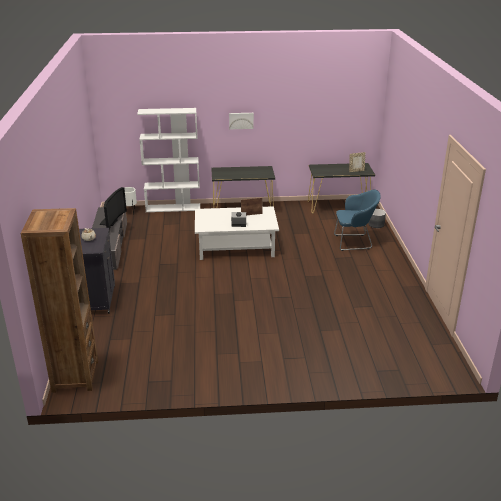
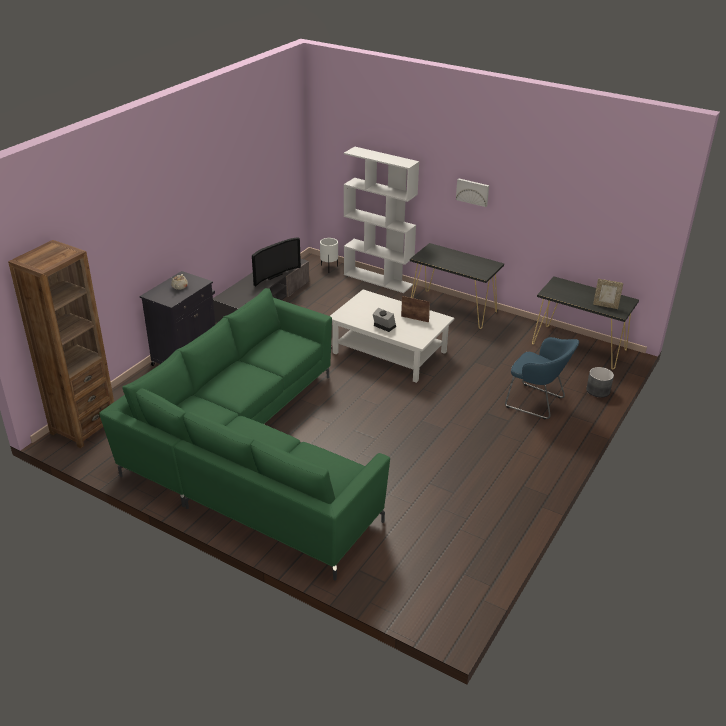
camera: 35 degrees right, 5 degrees up
none -> green sofa [99,288,390,581]

